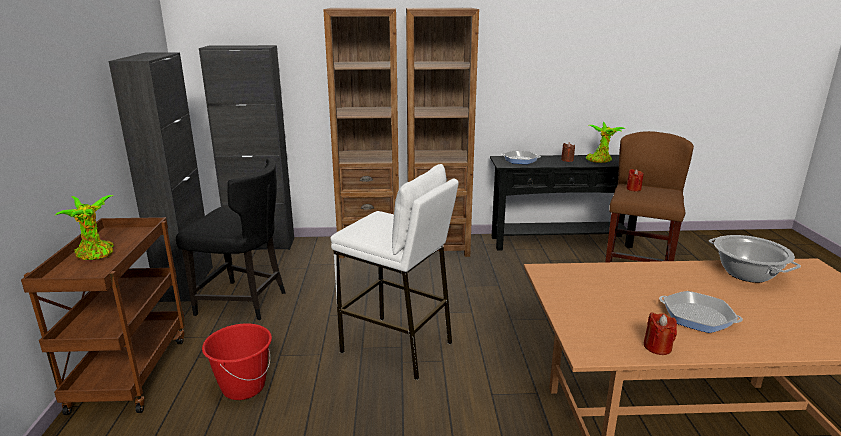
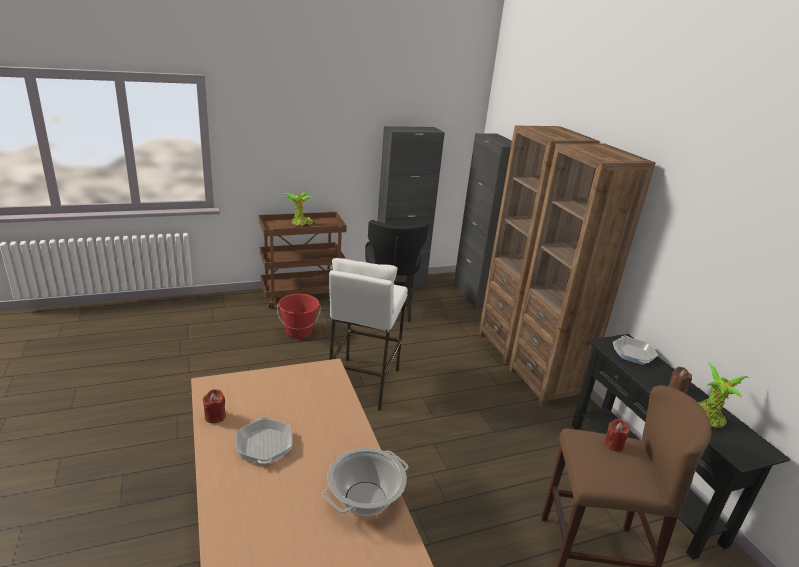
camera: 70 degrees right, 5 degrees up
frying pan [659,291,743,333] -> frying pan turned 150 degrees clockwise [236,416,293,464]

